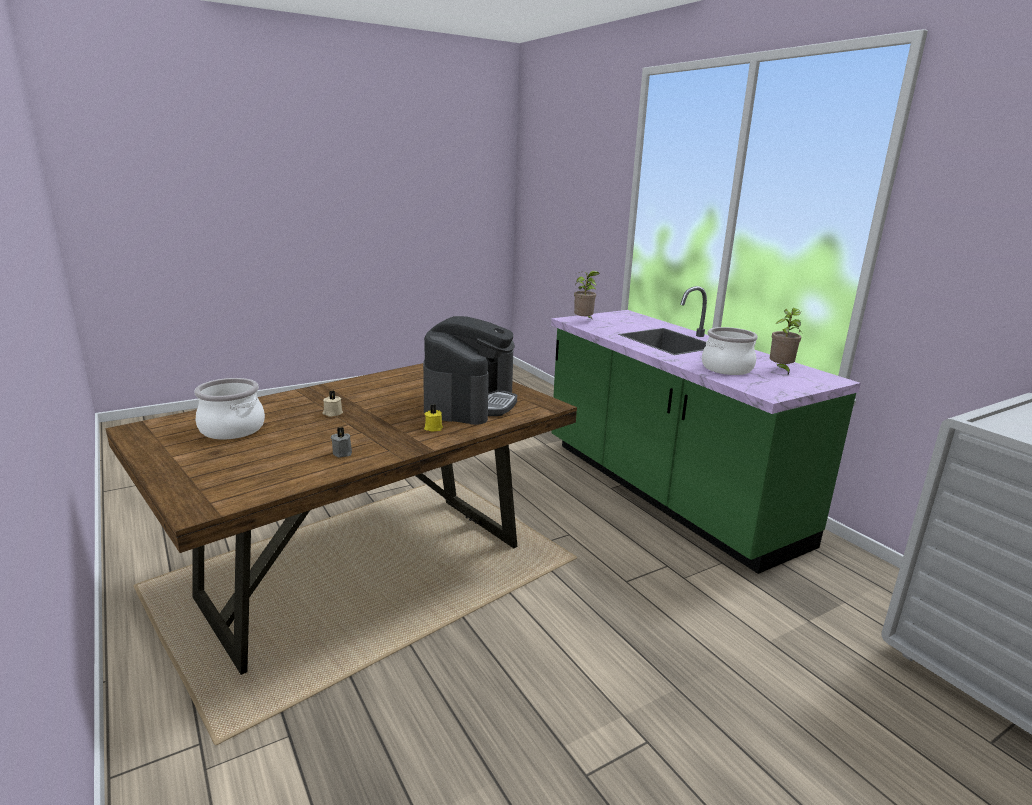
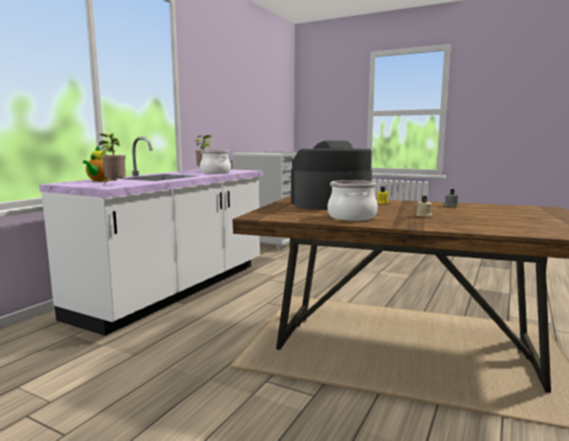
camera: 120 degrees left, 10 degrees down
cooking pot [194,378,265,440] -> cooking pot moved to [328,180,378,221]
green counter [551,286,861,574] -> white counter [39,137,263,336]
none -> teapot [83,145,108,182]

